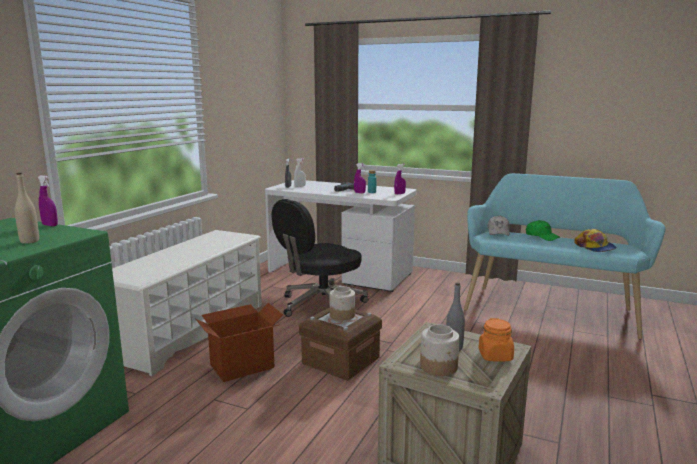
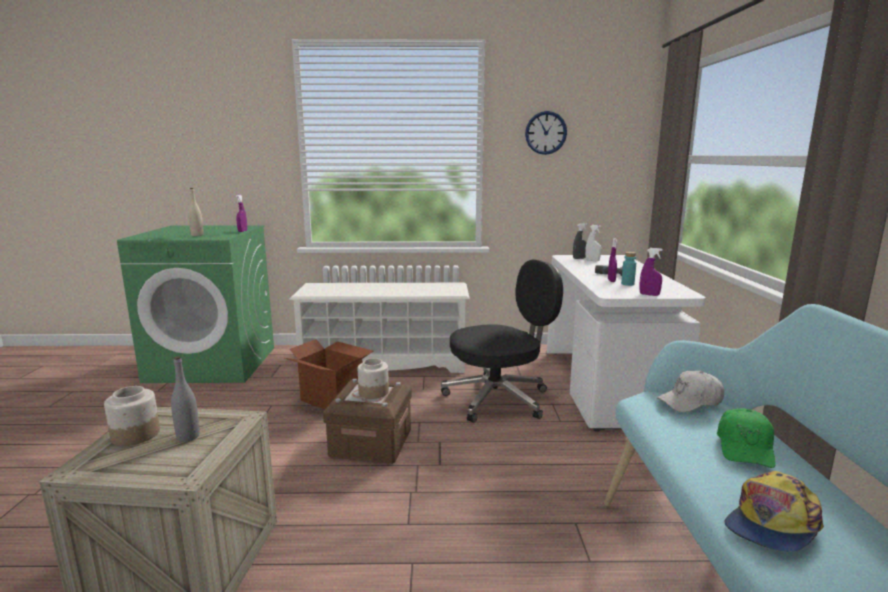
camera: 65 degrees right, 0 degrees up
black office chair [271,199,368,317] -> black office chair turned 135 degrees clockwise [441,260,563,423]
orange jar [478,318,514,362] -> none
none -> wall clock [525,111,567,155]

